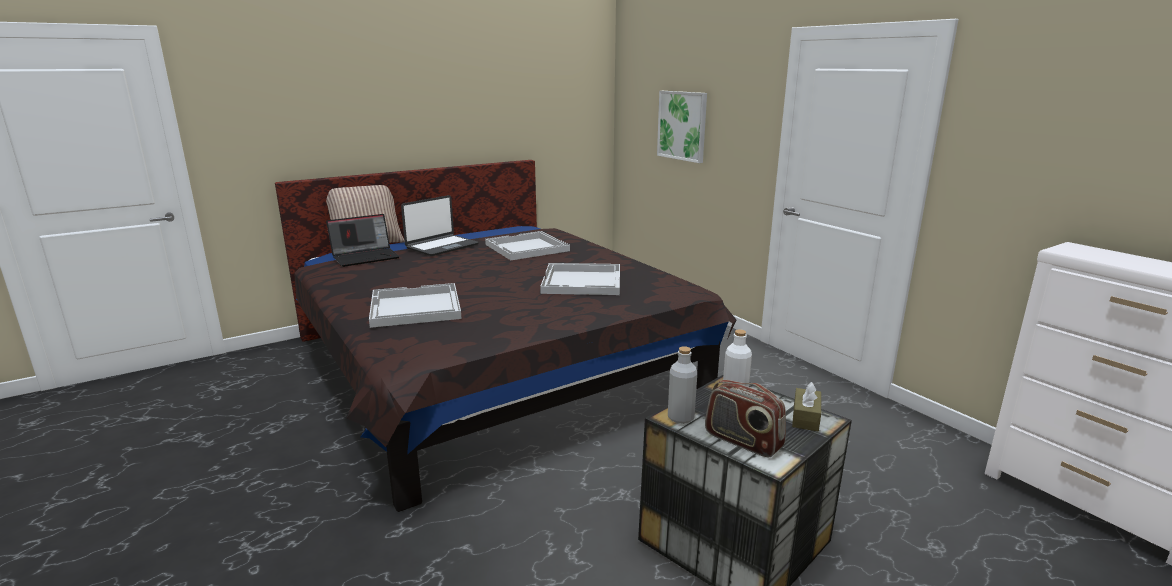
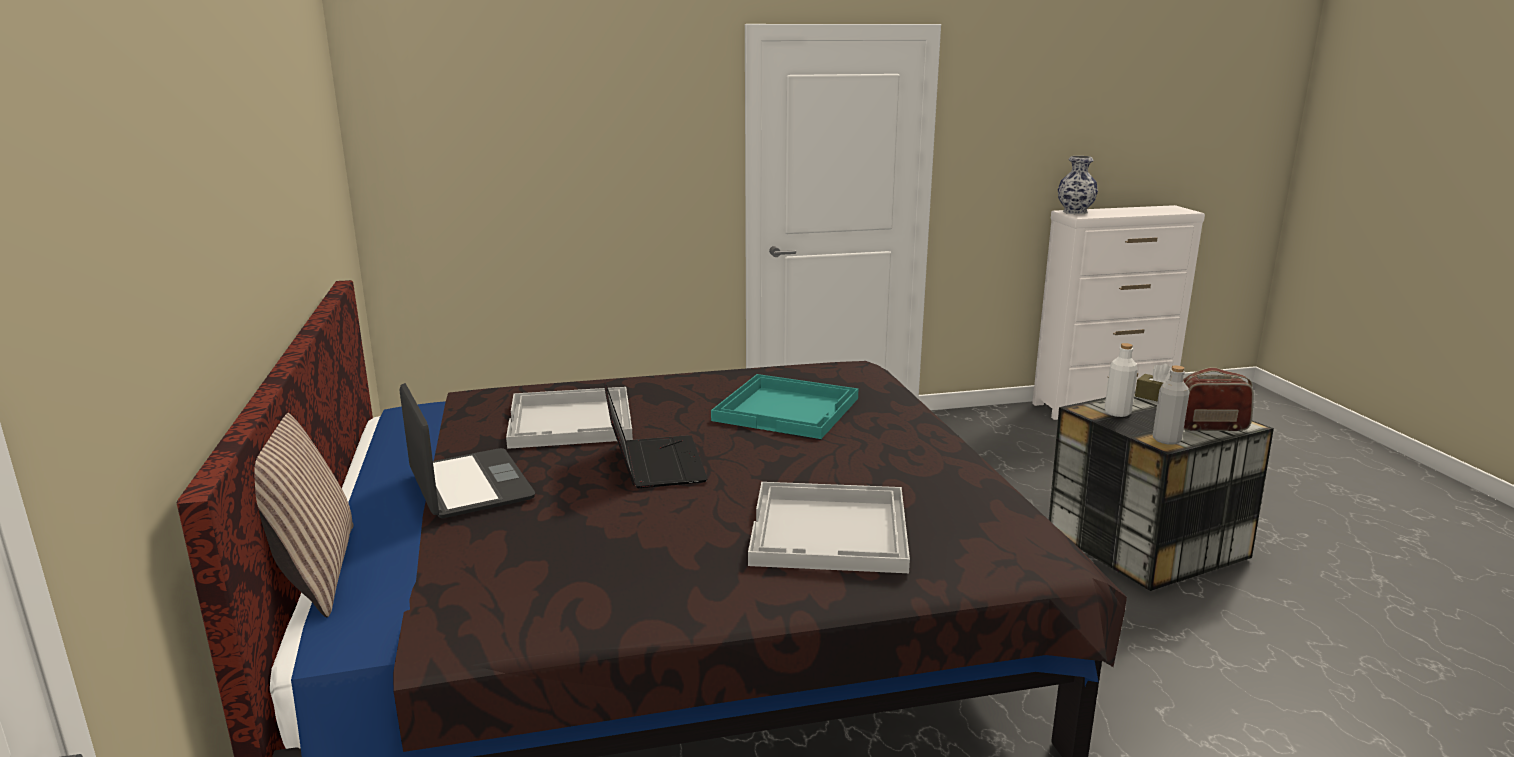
camera: 70 degrees left, 0 degrees up
laptop [326,214,400,267] -> laptop moved to [604,382,708,488]
white tray [540,263,620,295] -> turquoise tray [711,374,858,439]
picture [657,91,707,163] -> none
radio [705,380,786,458] -> radio turned 150 degrees counterclockwise [1183,367,1254,431]
none -> vase [1058,156,1098,214]

